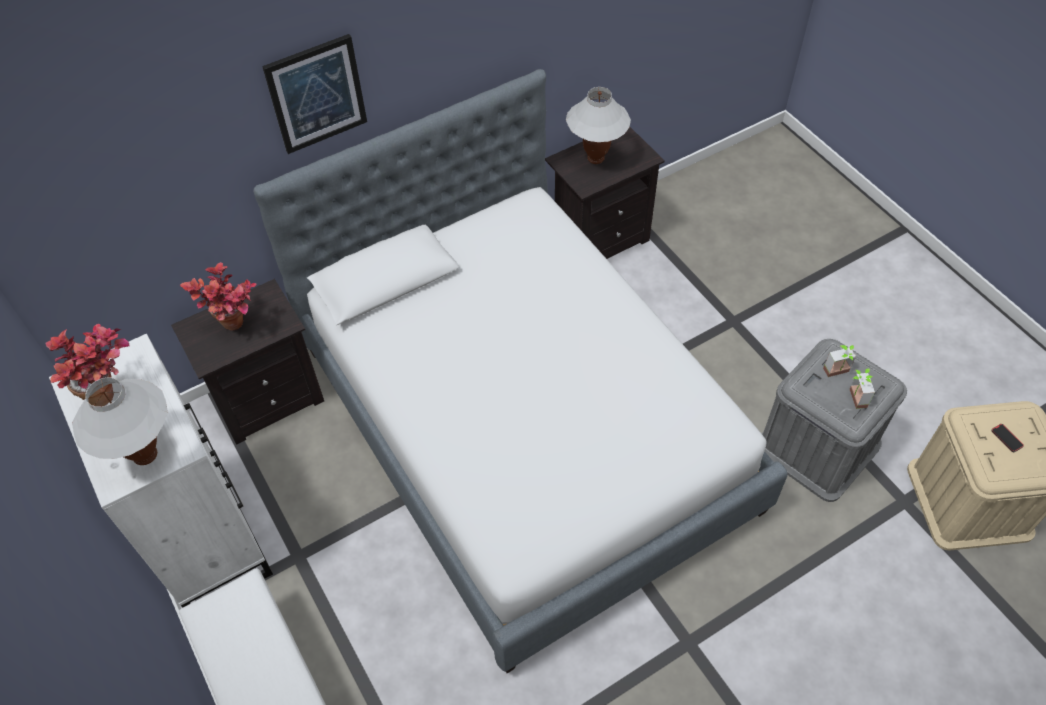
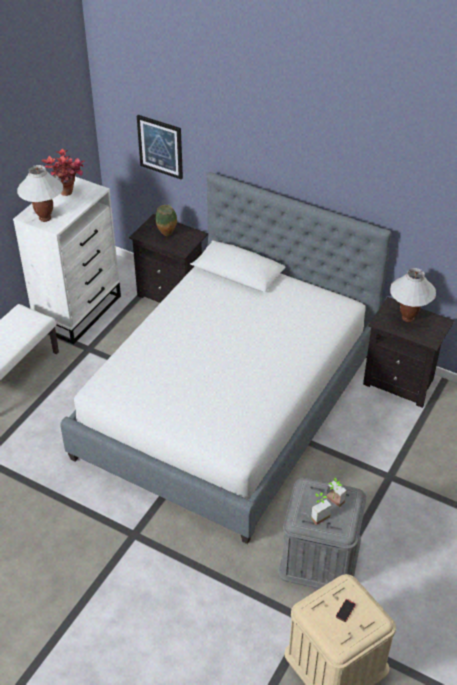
camera: 60 degrees right, 10 degrees down
potted plant [180,262,257,331] -> vase [156,205,177,236]
picture [262,34,367,154] -> picture moved to [137,115,183,180]

